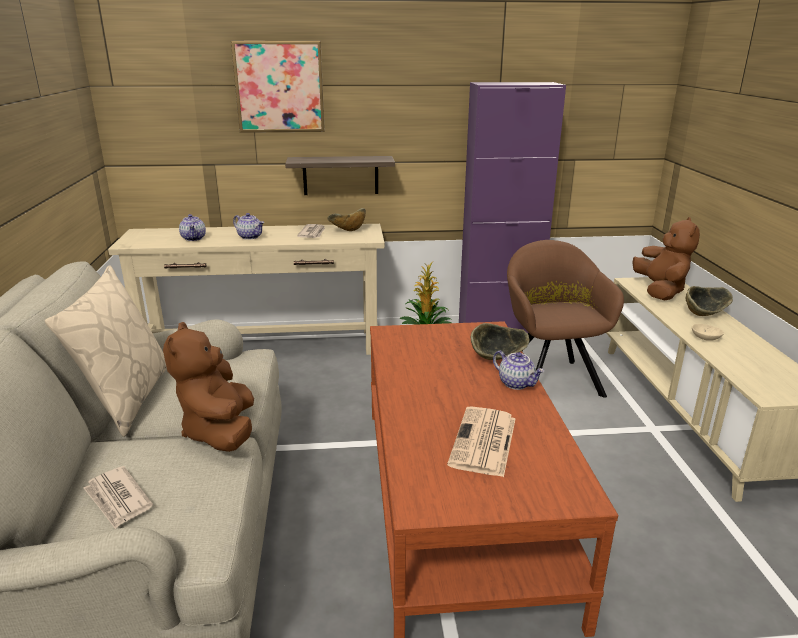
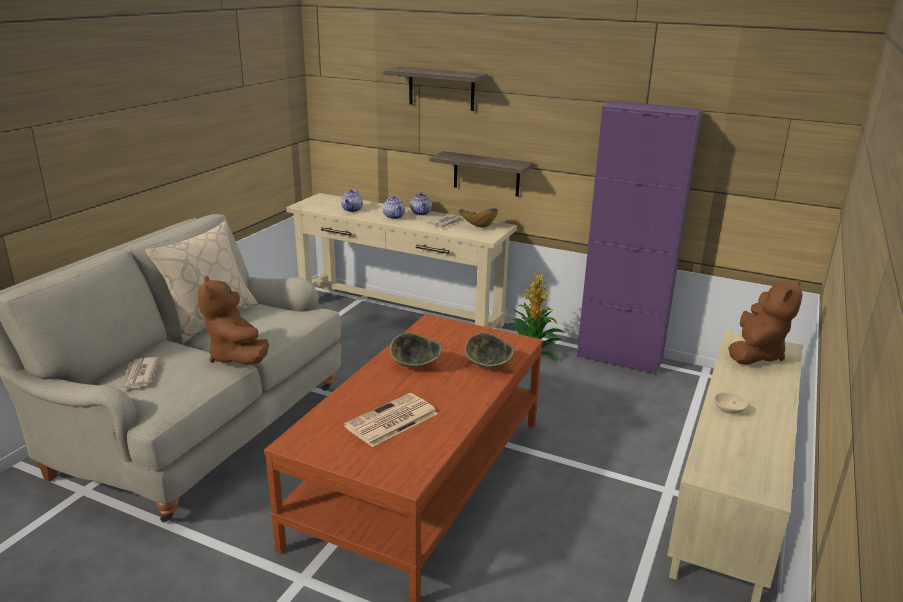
camera: 30 degrees right, 0 degrees up
brown plush toy [163,322,254,452] -> brown plush toy turned 45 degrees counterclockwise [198,276,269,365]
picture [231,41,325,133] -> shelf [383,67,488,111]
teapot [493,351,544,390] -> teapot moved to [410,192,432,215]
brown armchair [507,240,624,398] -> none
bowl [686,286,733,316] -> bowl moved to [390,332,442,368]

